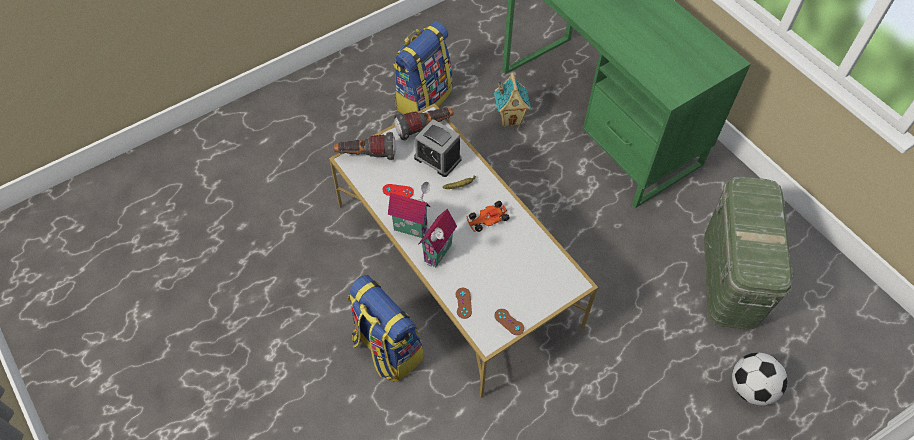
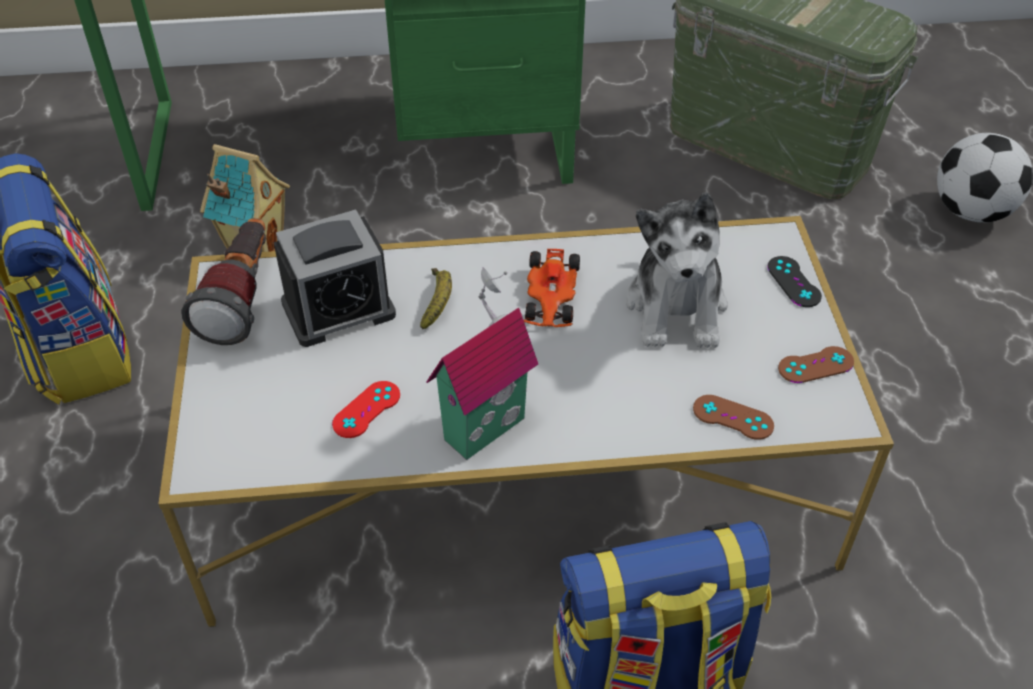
camera: 60 degrees left, 10 degrees down
flashlight [334,132,396,160] -> none
toy house [418,209,457,267] -> none
none -> plush toy [626,192,728,348]
none -> black game controller [767,256,822,307]

